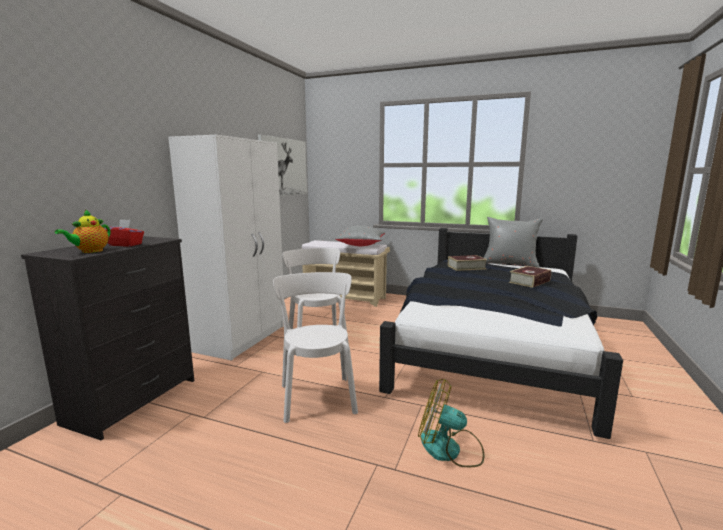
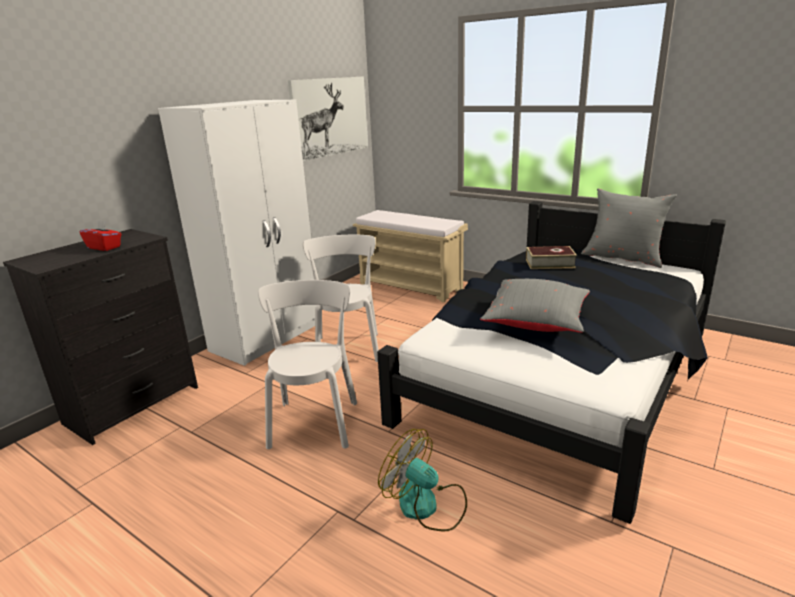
camera: 15 degrees right, 10 degrees up
teapot [55,210,111,253] -> none
grey pillow [335,225,385,246] -> grey pillow moved to [480,279,590,333]
book [509,266,551,288] -> none

